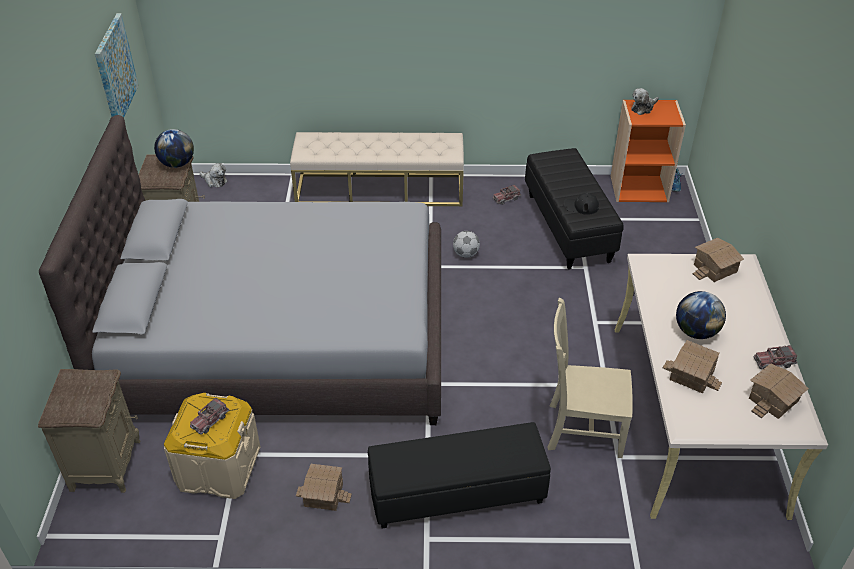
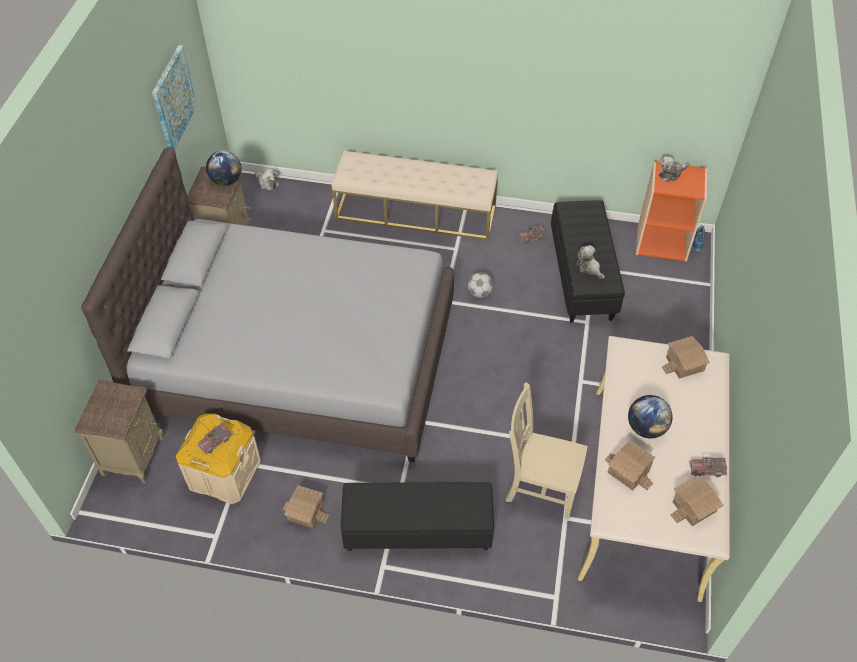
camera: 10 degrees right, 10 degrees up
black cap [564,193,599,215] -> plush toy [576,245,605,279]

